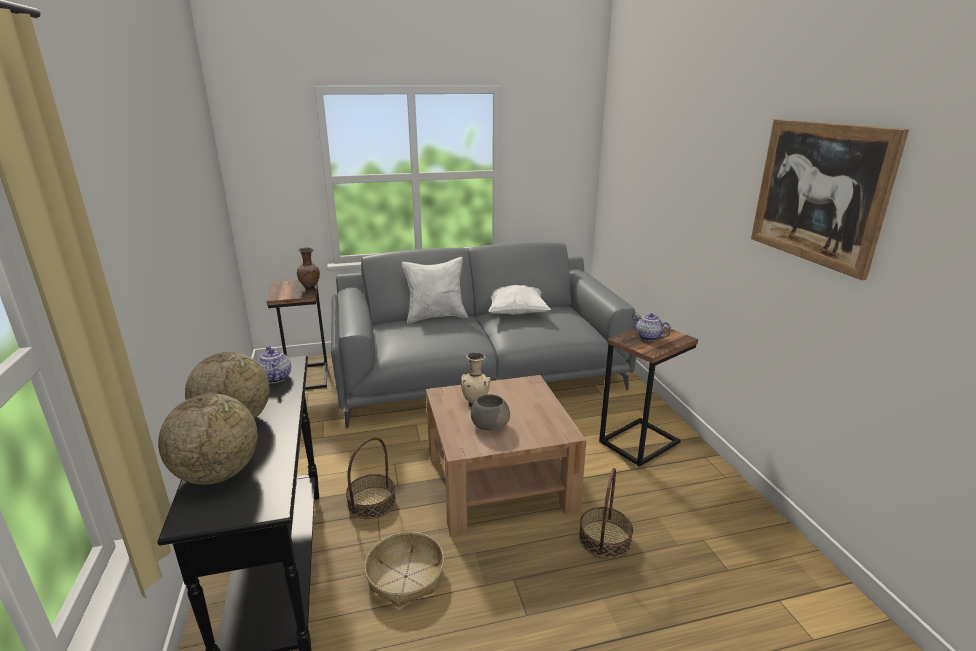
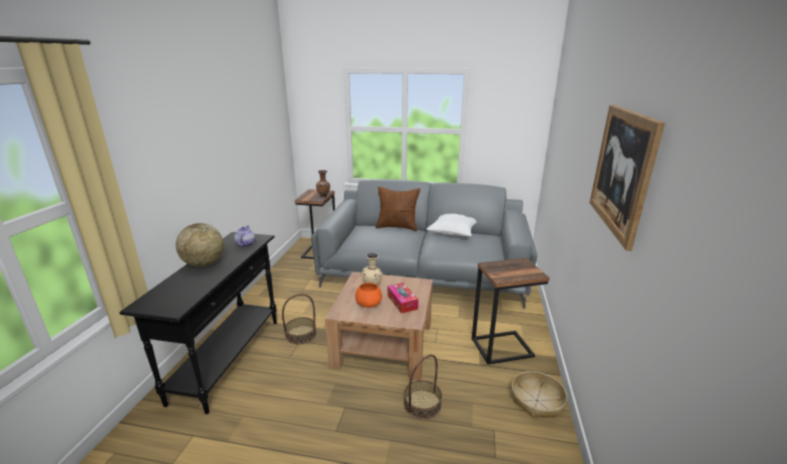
camera: 25 degrees right, 0 degrees up
globe [158,393,258,485] -> none
basket [364,532,444,607] -> basket moved to [512,371,567,418]
white pillow [402,257,468,324] -> brown pillow [376,187,420,231]
grey bowl [471,394,510,431] -> orange bowl [355,283,382,308]
teapot [631,313,671,341] -> none
none -> tissue box [388,282,418,314]

